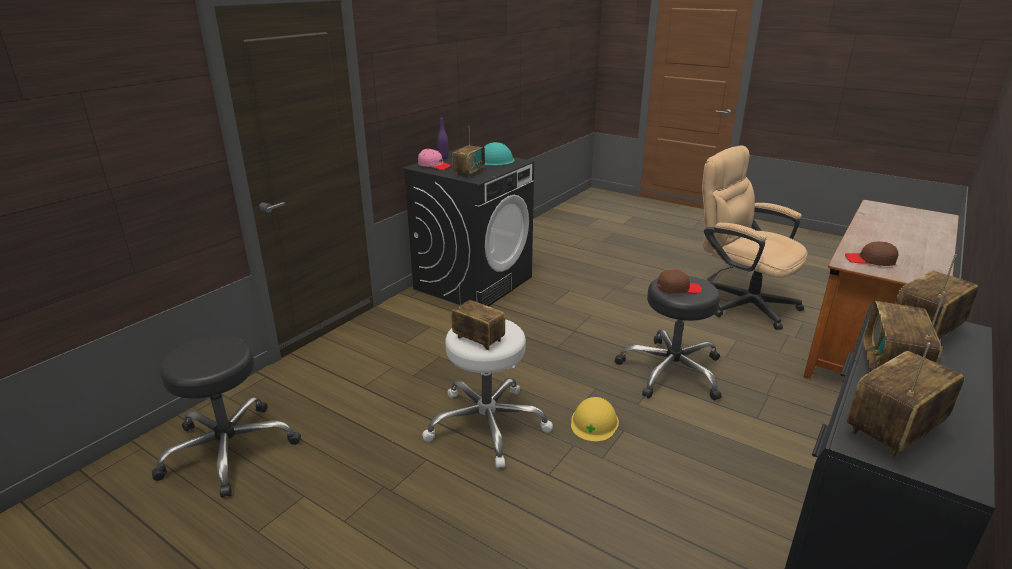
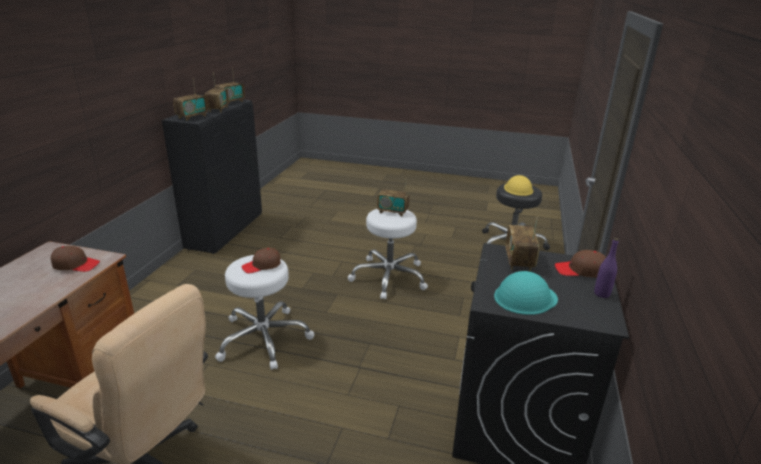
camera: 160 degrees right, 0 degrees up
pink cap [418,148,452,170] -> brown cap [555,250,606,278]
yellow hard hat [571,397,619,442] -> yellow hard hat moved to [504,175,533,196]
black stool [615,276,722,400] -> white stool [215,255,314,370]

